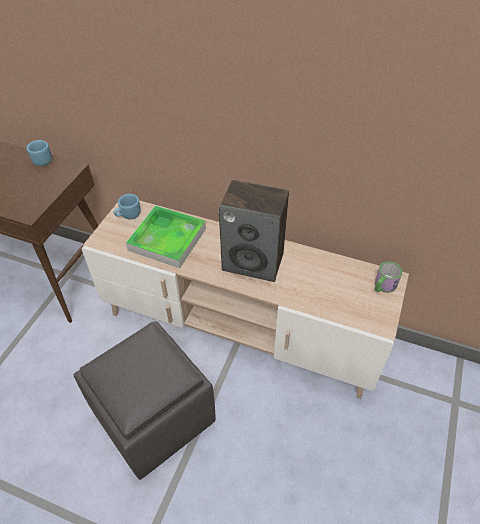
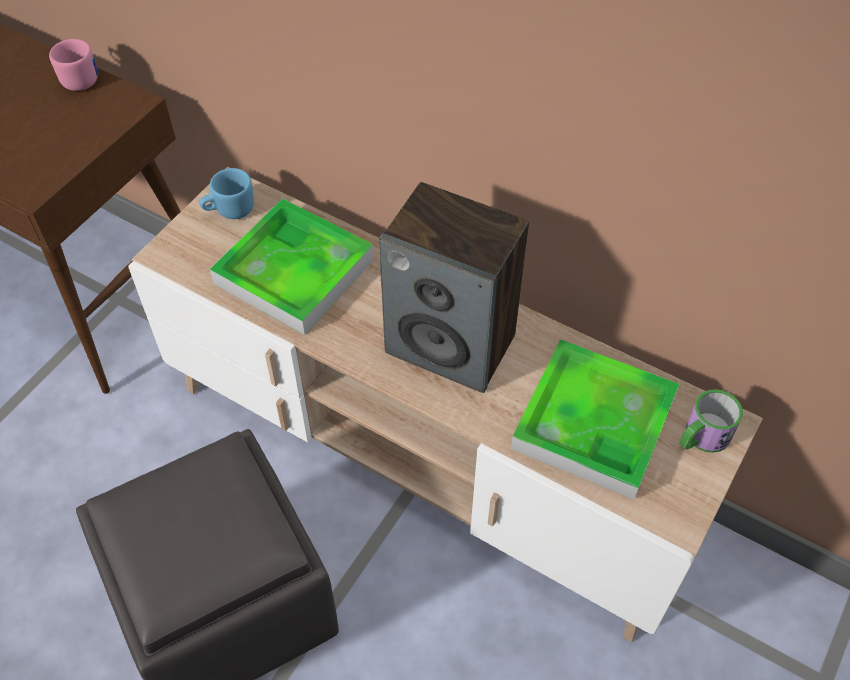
camera: 10 degrees right, 5 degrees up
blue mug [27,140,52,166] -> pink mug [49,39,98,91]
none -> tray [511,339,679,499]

